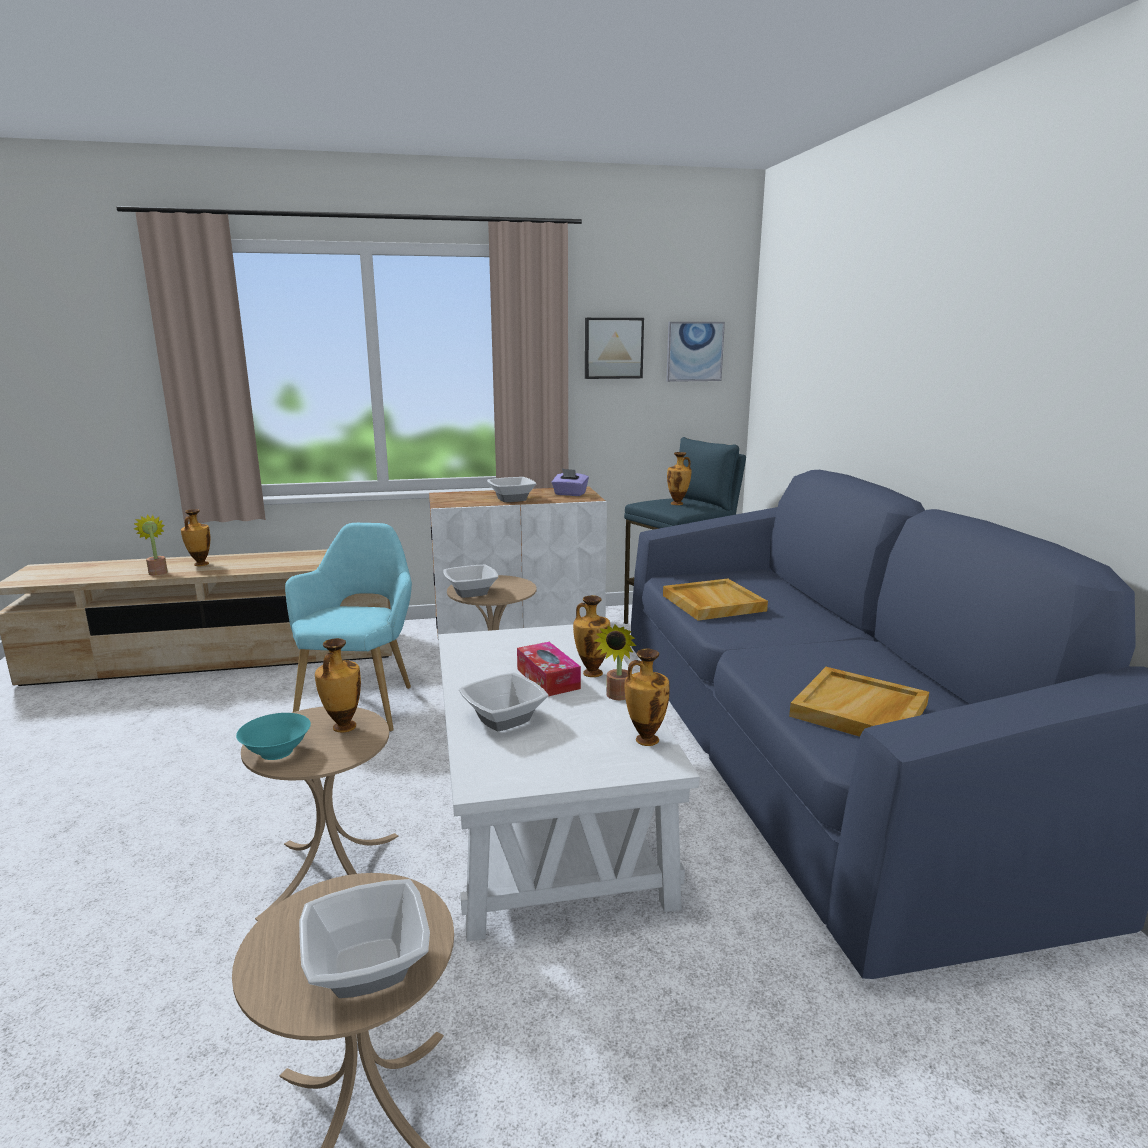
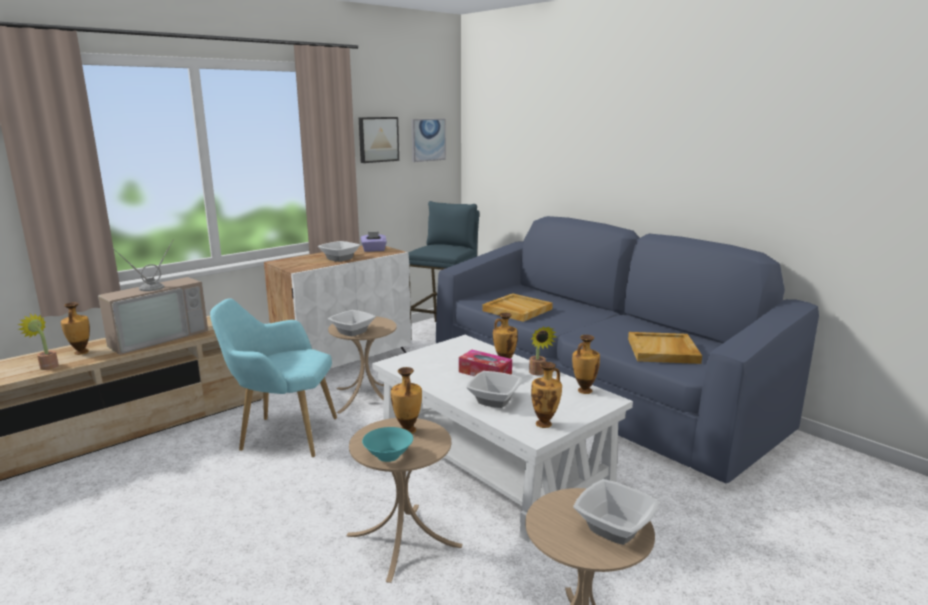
camera: 30 degrees left, 0 degrees up
turquoise armchair [285,523,412,731] -> turquoise armchair turned 60 degrees counterclockwise [210,299,337,457]
vase [667,452,692,505] -> vase moved to [531,362,562,428]
none -> television [98,239,208,355]

